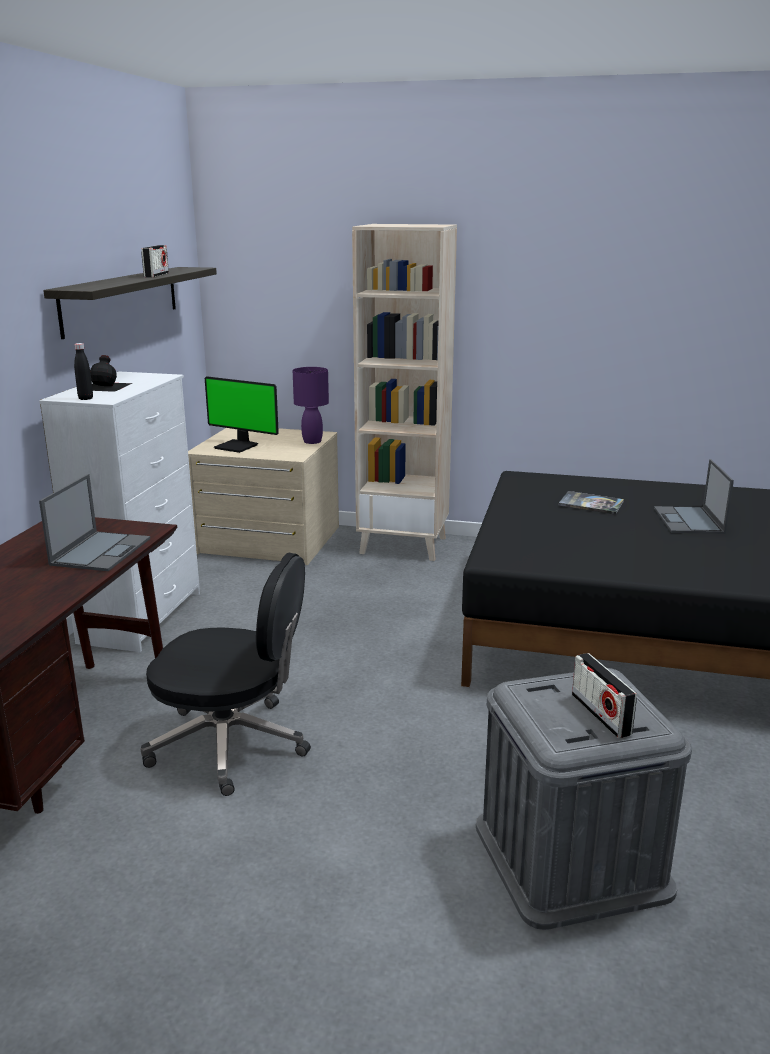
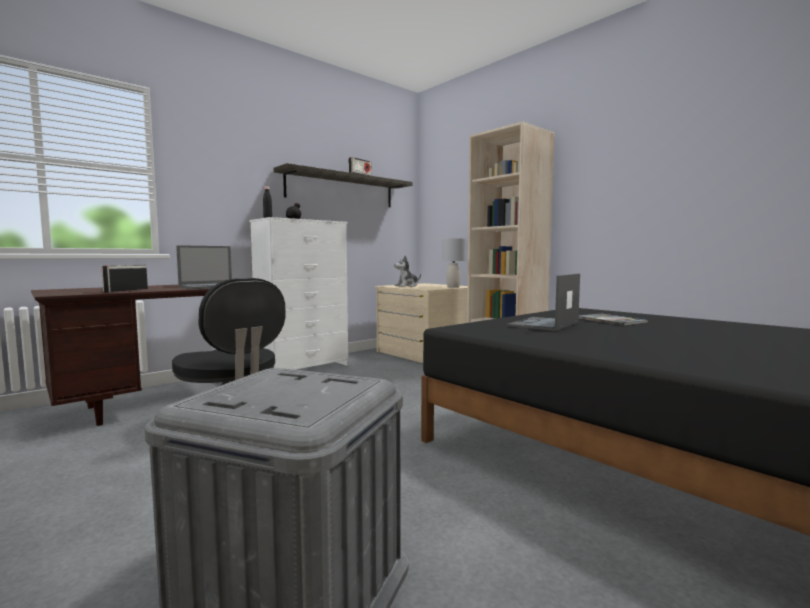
camera: 35 degrees right, 15 degrees down
monitor [205,376,279,453] -> plush toy [394,256,421,287]
purple table lamp [293,367,329,444] -> grey table lamp [442,238,466,288]
radio [572,653,637,738] -> radio moved to [101,265,148,293]
laptop [654,459,734,534] -> laptop moved to [507,273,580,331]

